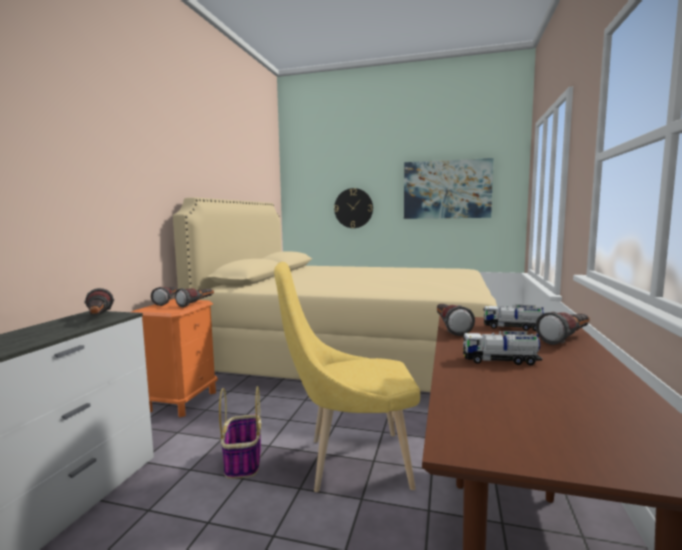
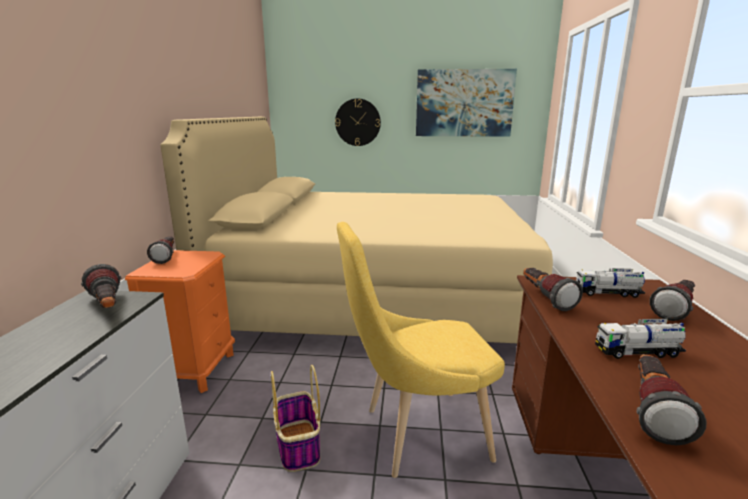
camera: 10 degrees left, 10 degrees up
flashlight [175,288,214,308] -> flashlight moved to [637,354,707,445]

